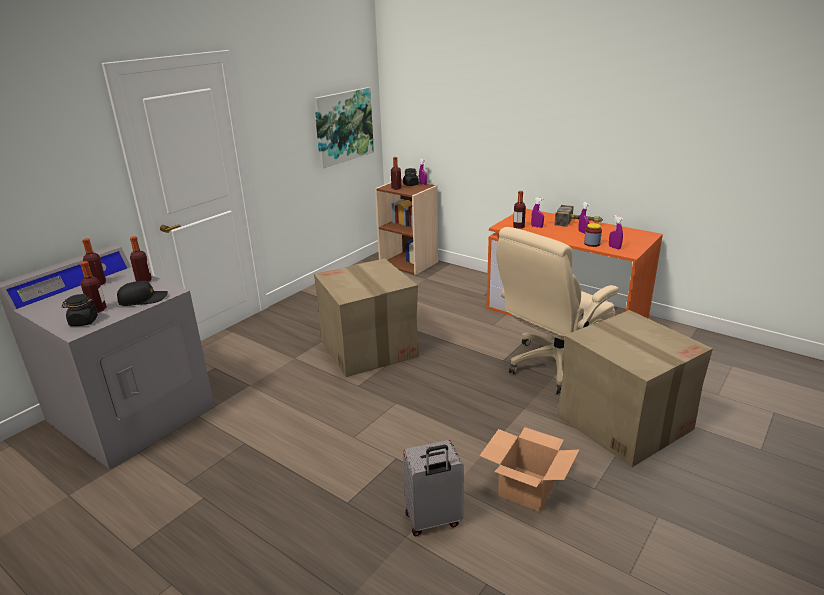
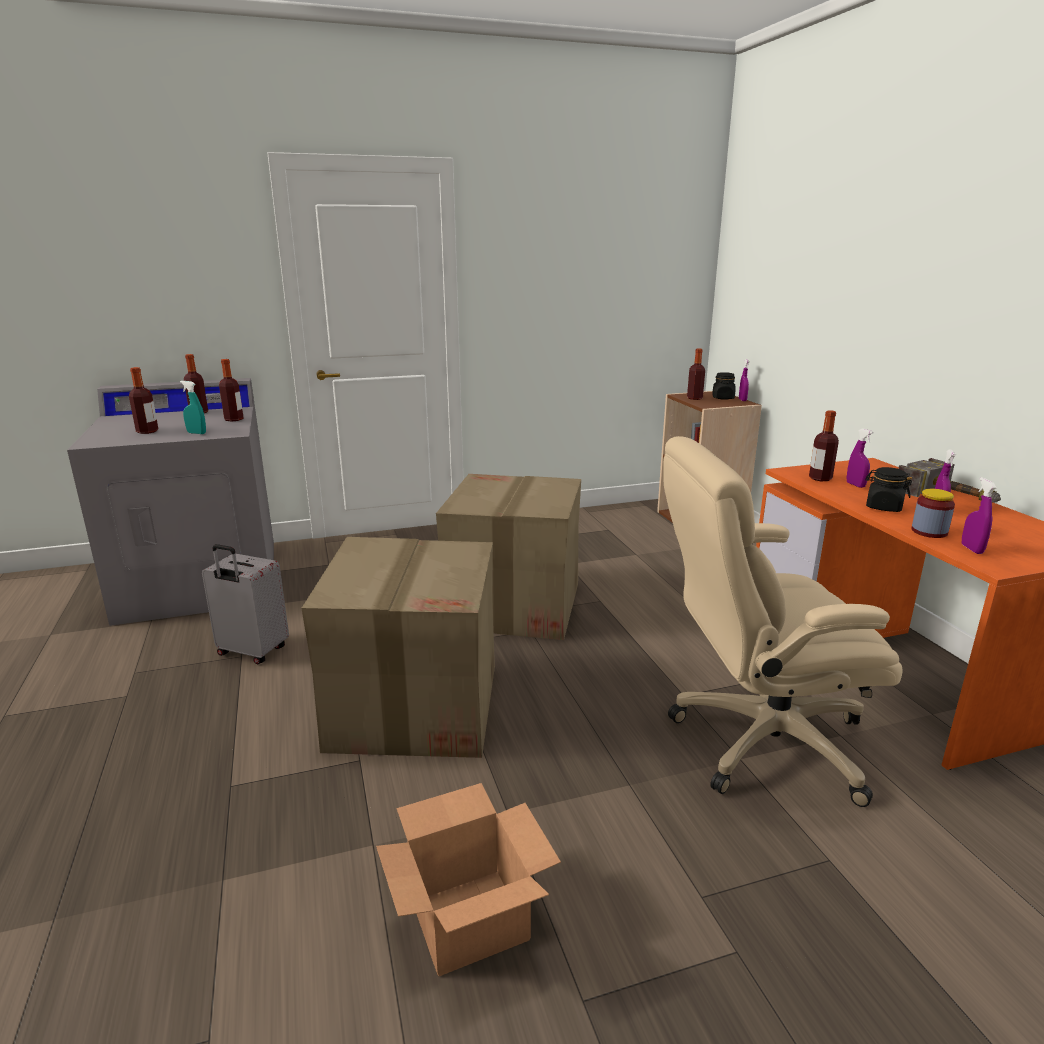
camera: 35 degrees right, 5 degrees down
black jar [62,294,98,326] -> black jar moved to [865,467,912,512]
black cap [117,281,168,306] -> turquoise spray bottle [180,381,206,434]
picture [314,87,374,169] -> none
grey suitcase [403,440,464,536] -> grey suitcase moved to [202,544,289,664]
cardboard box [557,310,713,467] -> cardboard box moved to [302,537,495,758]

